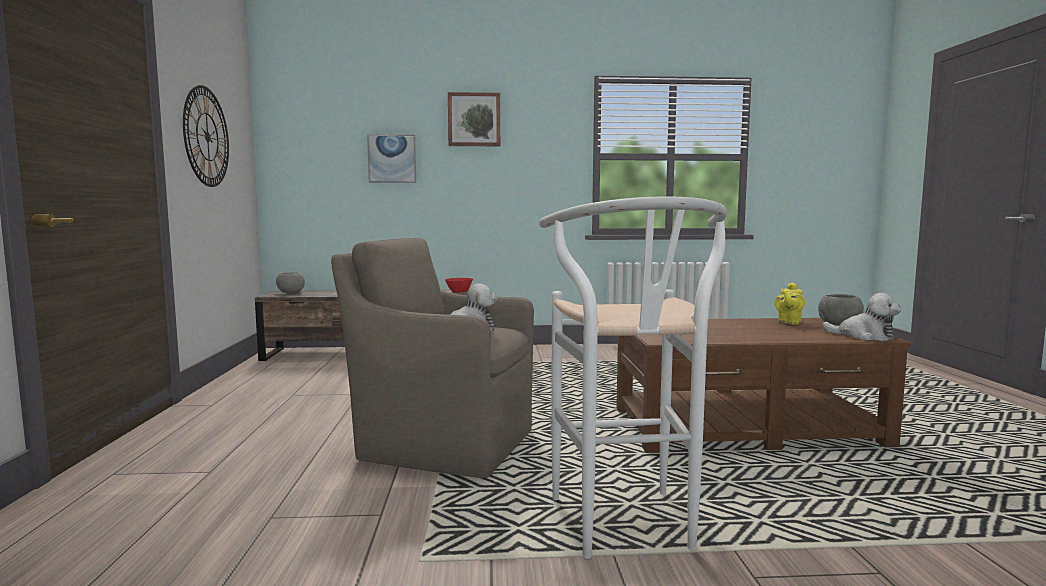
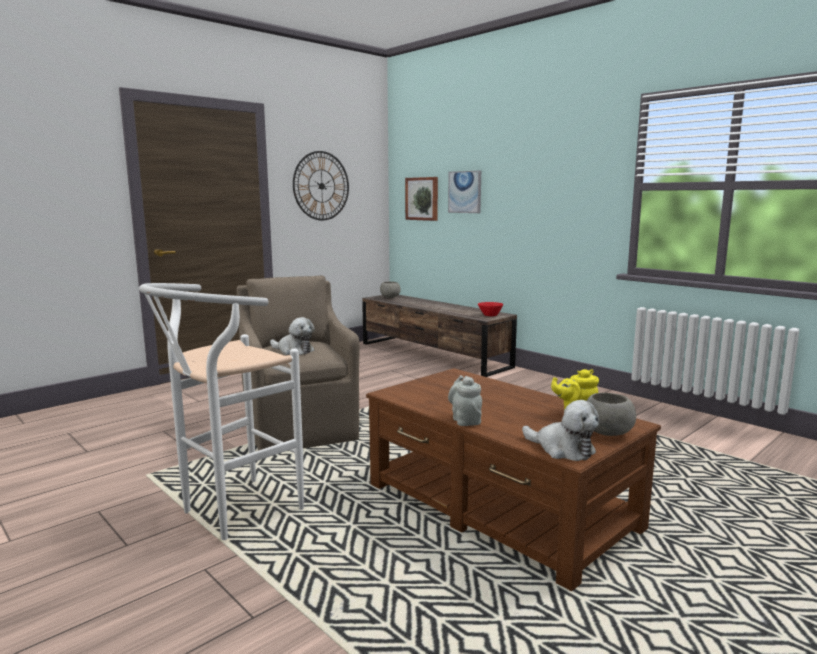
camera: 50 degrees right, 5 degrees up
picture [448,92,500,146] -> picture moved to [405,177,438,221]
plush toy [822,293,901,341] -> plush toy turned 45 degrees counterclockwise [522,400,599,461]
none -> grey teapot [448,375,482,426]

